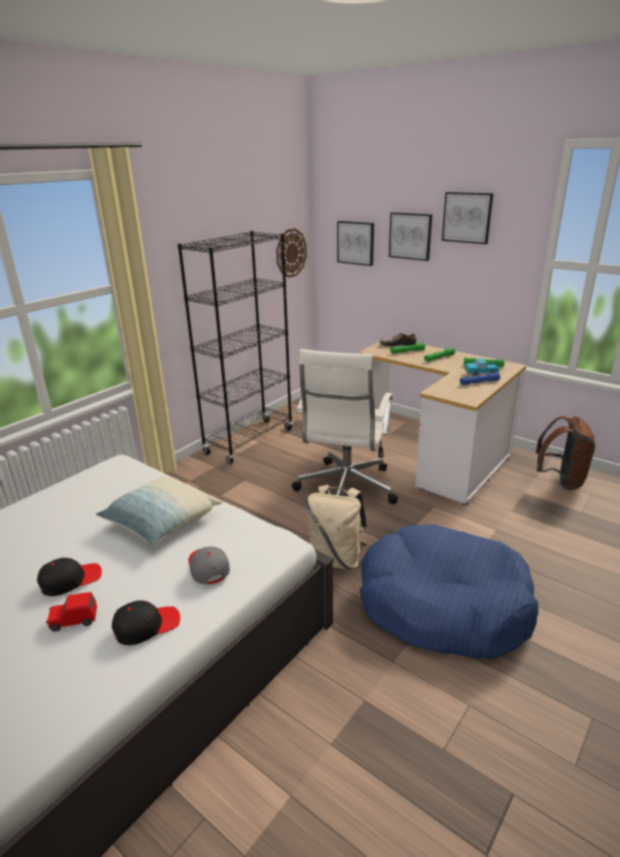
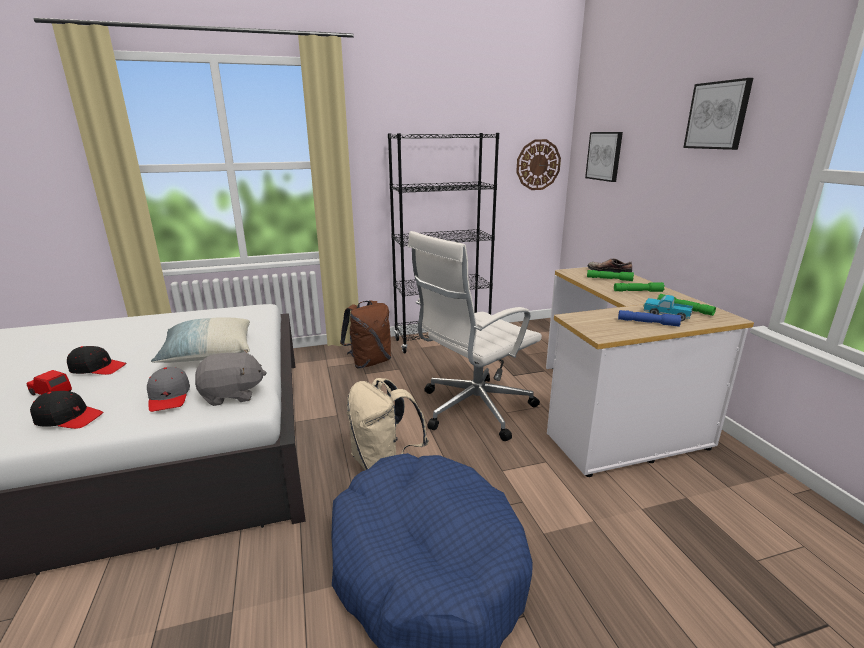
camera: 35 degrees right, 5 degrees down
grey cap [188,546,230,585] -> grey cap turned 150 degrees clockwise [147,367,190,412]
picture [389,212,432,261] -> none
brown backpack [536,416,596,490] -> brown backpack moved to [340,300,391,368]
none -> grey plush toy [195,349,267,406]

